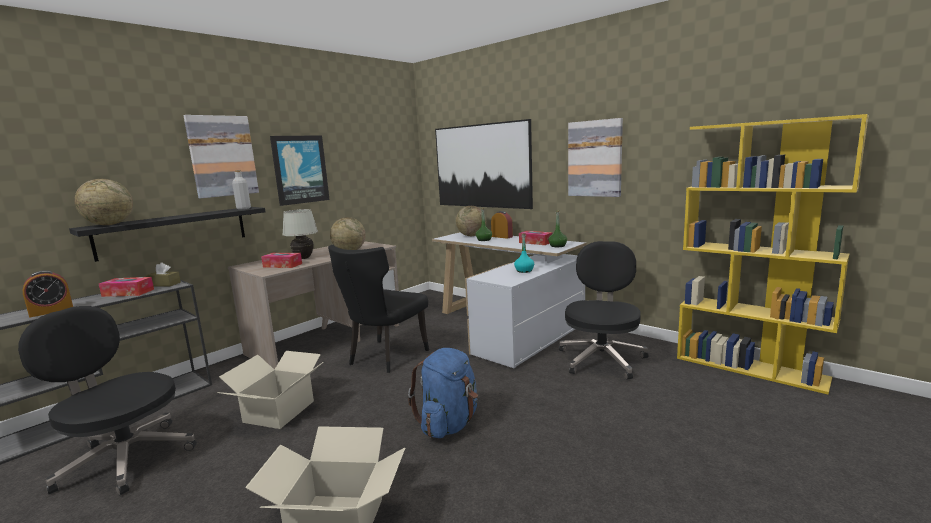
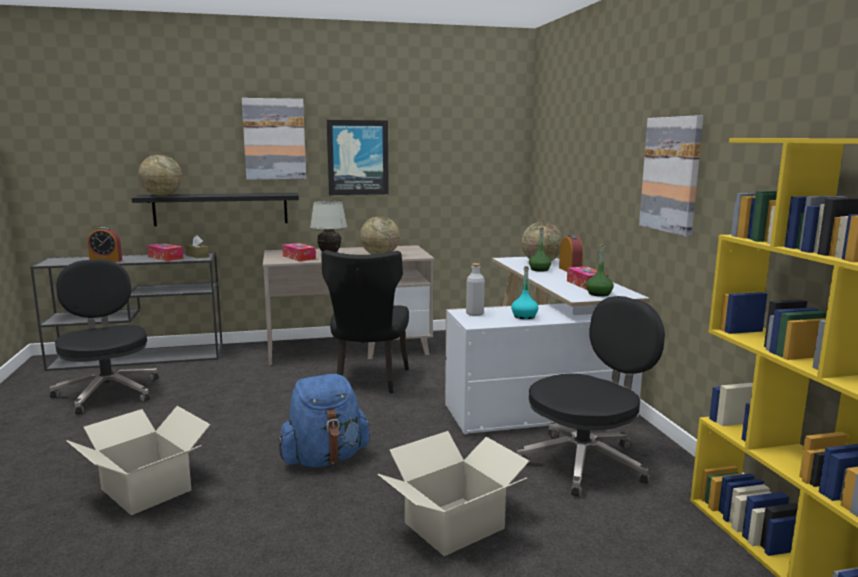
camera: 35 degrees right, 0 degrees up
cardboard box [217,351,323,429] -> cardboard box moved to [378,431,529,556]
grey bottle [232,170,251,209] -> grey bottle moved to [466,263,485,316]
black chair [328,244,429,373] -> black chair turned 60 degrees counterclockwise [321,250,409,394]
picture [435,119,533,209] -> none

